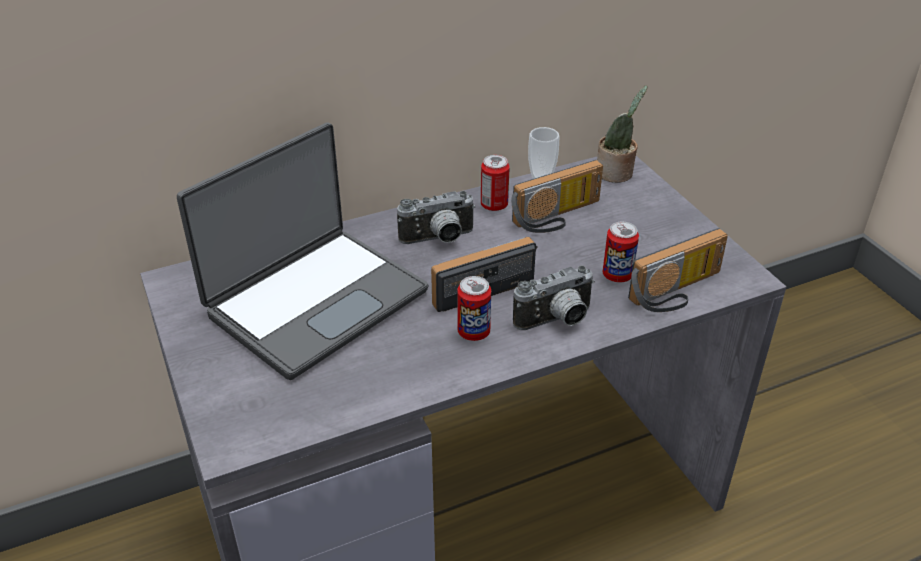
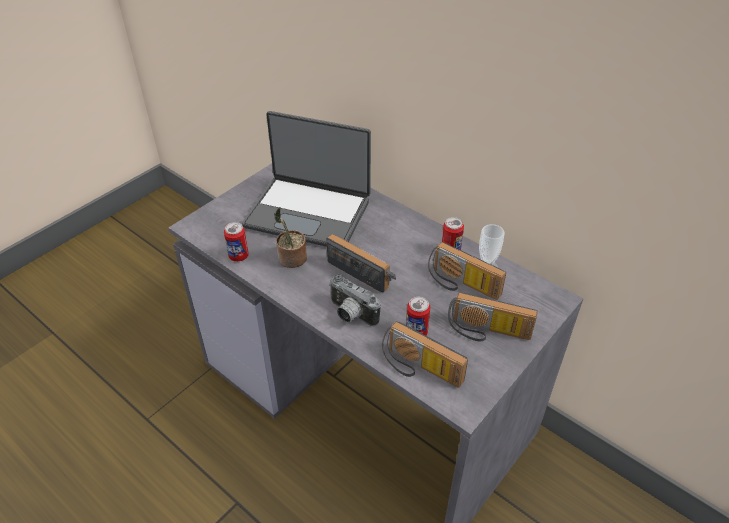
camera: 65 degrees right, 5 degrees up
camera [397,191,475,244] -> none
can [457,276,491,341] -> can moved to [224,222,249,262]
potted plant [597,85,647,183] -> potted plant moved to [275,207,307,268]
none -> radio [448,292,538,341]

